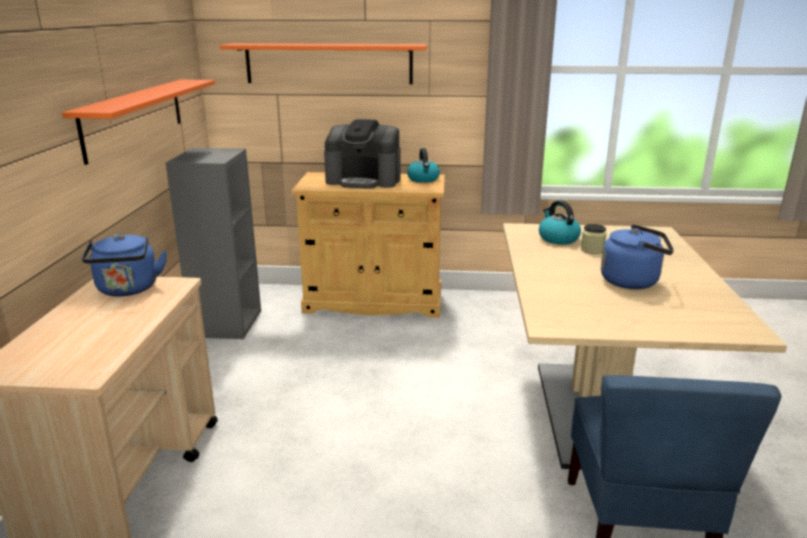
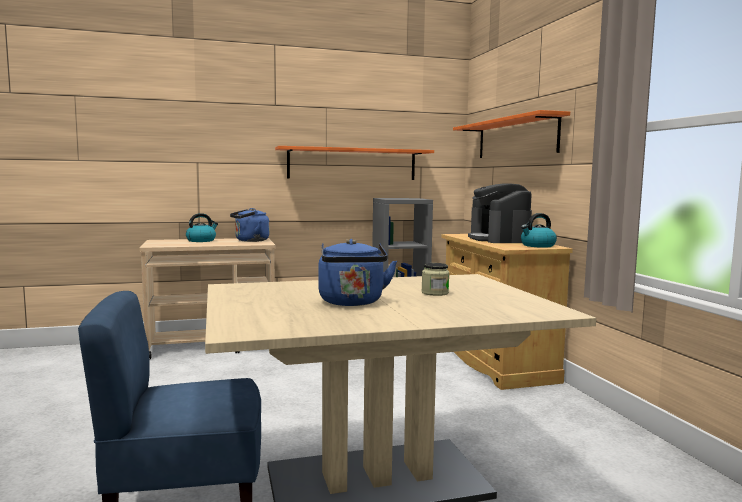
camera: 70 degrees right, 15 degrees down
kettle [539,200,581,244] -> kettle moved to [186,213,218,242]

